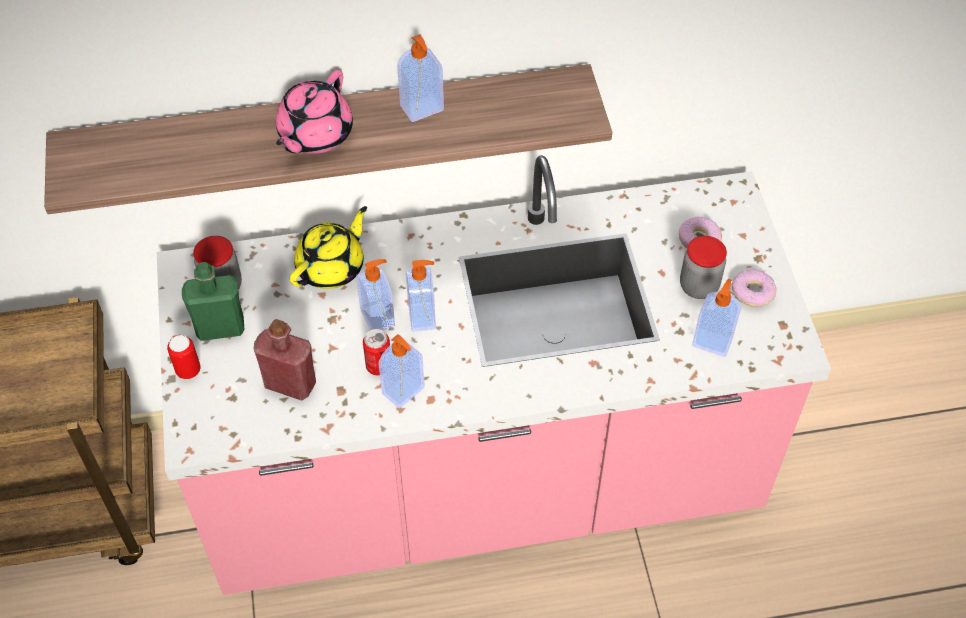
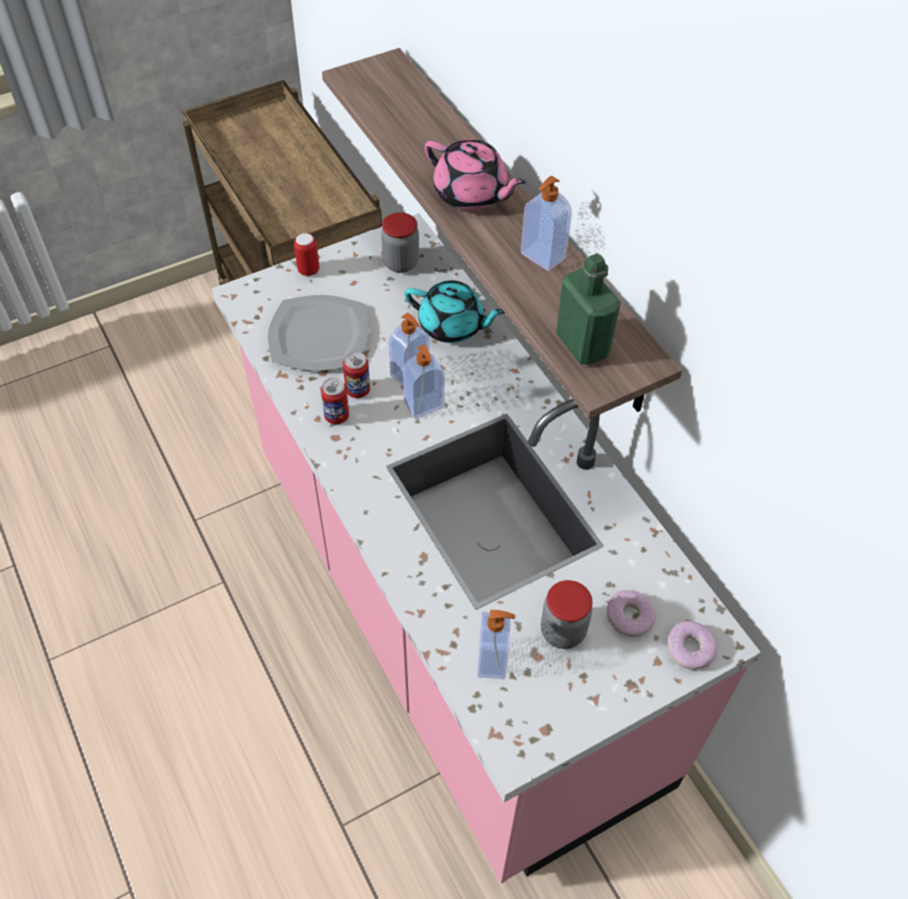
camera: 70 degrees right, 0 degrees up
green bottle [182,262,244,341] -> green bottle moved to [556,253,621,365]
red bottle [254,319,316,401] -> plate [268,295,369,371]
pink teapot [276,70,353,154] -> pink teapot turned 150 degrees counterclockwise [424,139,526,211]
yellow teapot [290,206,367,289] -> turquoise teapot [405,280,505,343]
soap dispenser [378,334,425,408] -> can [321,378,349,424]
donut [732,270,776,307] -> donut moved to [668,621,718,670]

